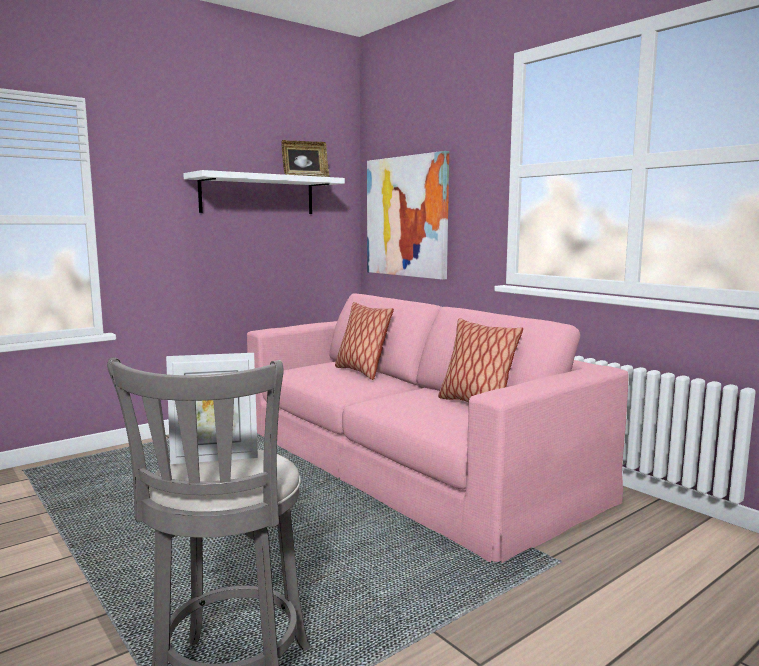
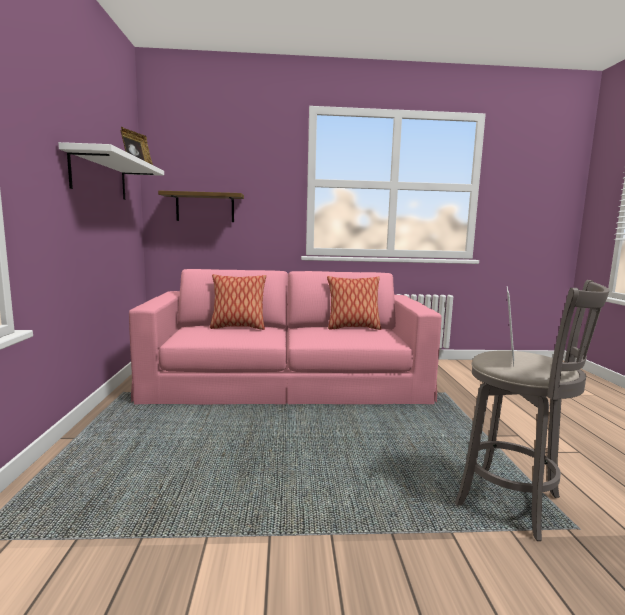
camera: 55 degrees left, 0 degrees up
picture [367,151,449,280] -> shelf [158,190,244,222]

